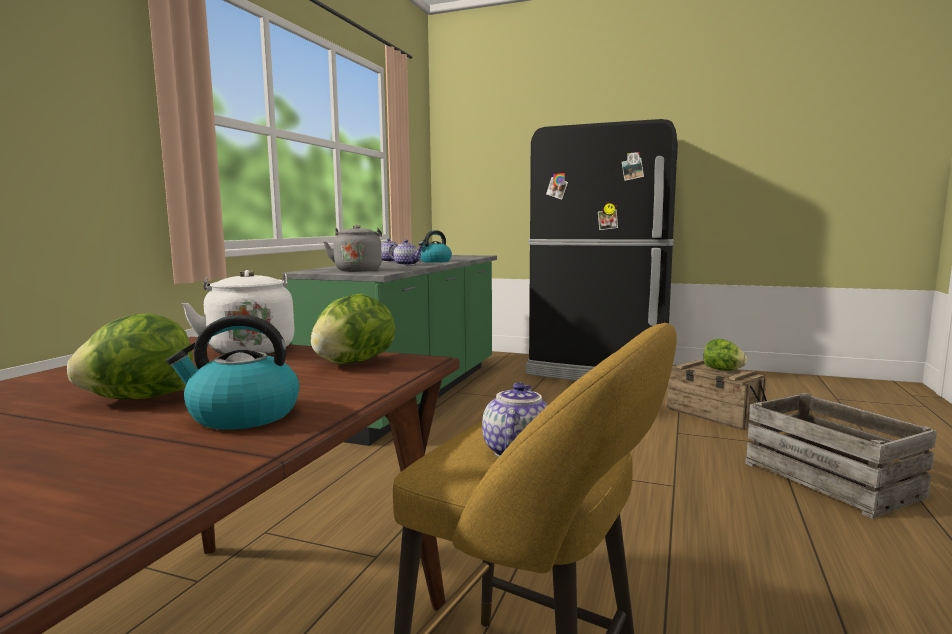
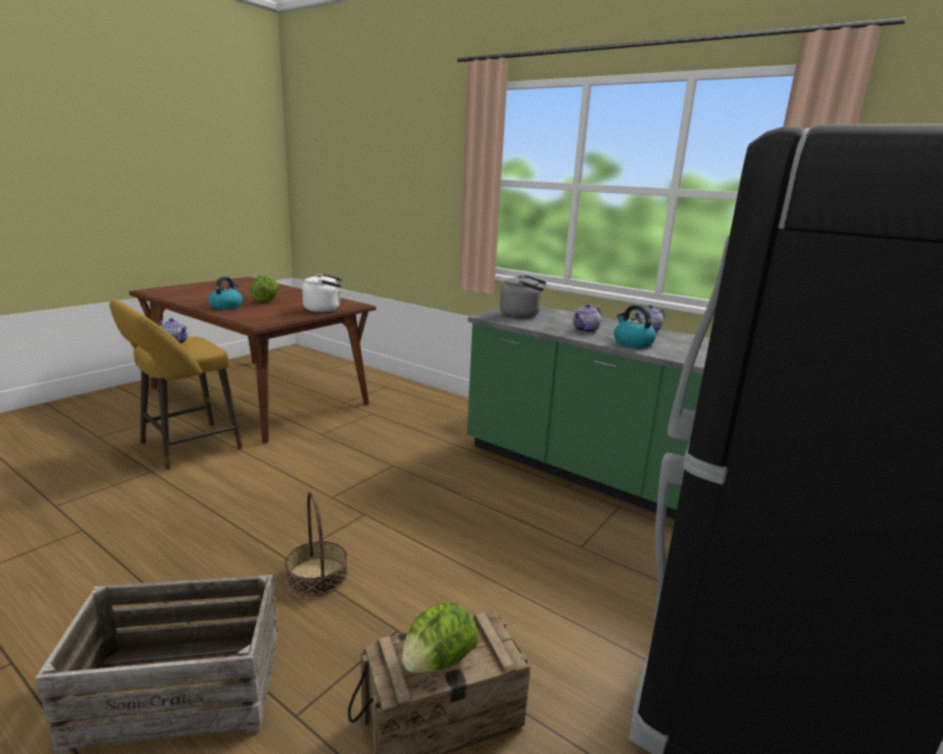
camera: 105 degrees right, 10 degrees up
lettuce [311,294,395,364] -> none
none -> basket [285,491,348,596]

